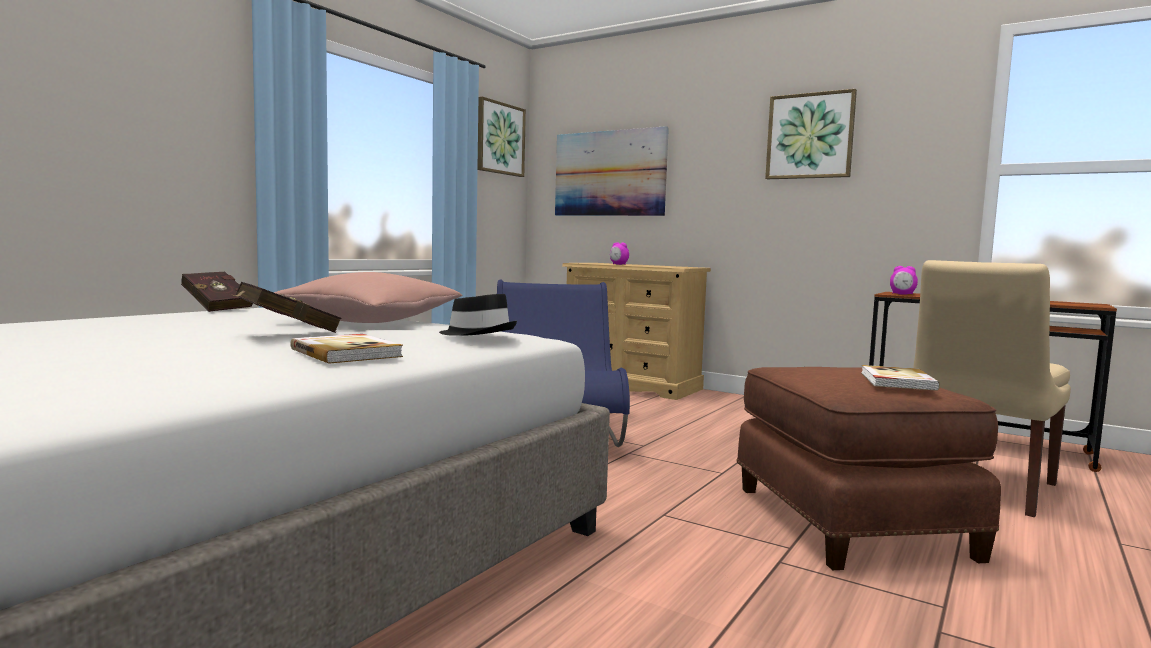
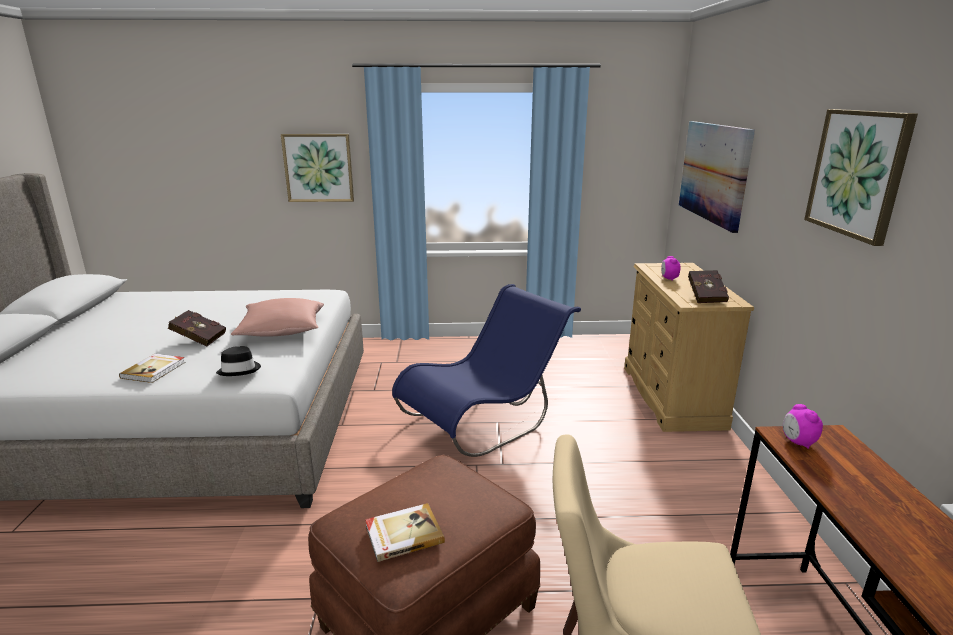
camera: 55 degrees right, 15 degrees up
red book [181,272,253,312] -> red book moved to [688,270,729,303]
picture [477,96,526,177] -> picture moved to [281,134,354,202]

